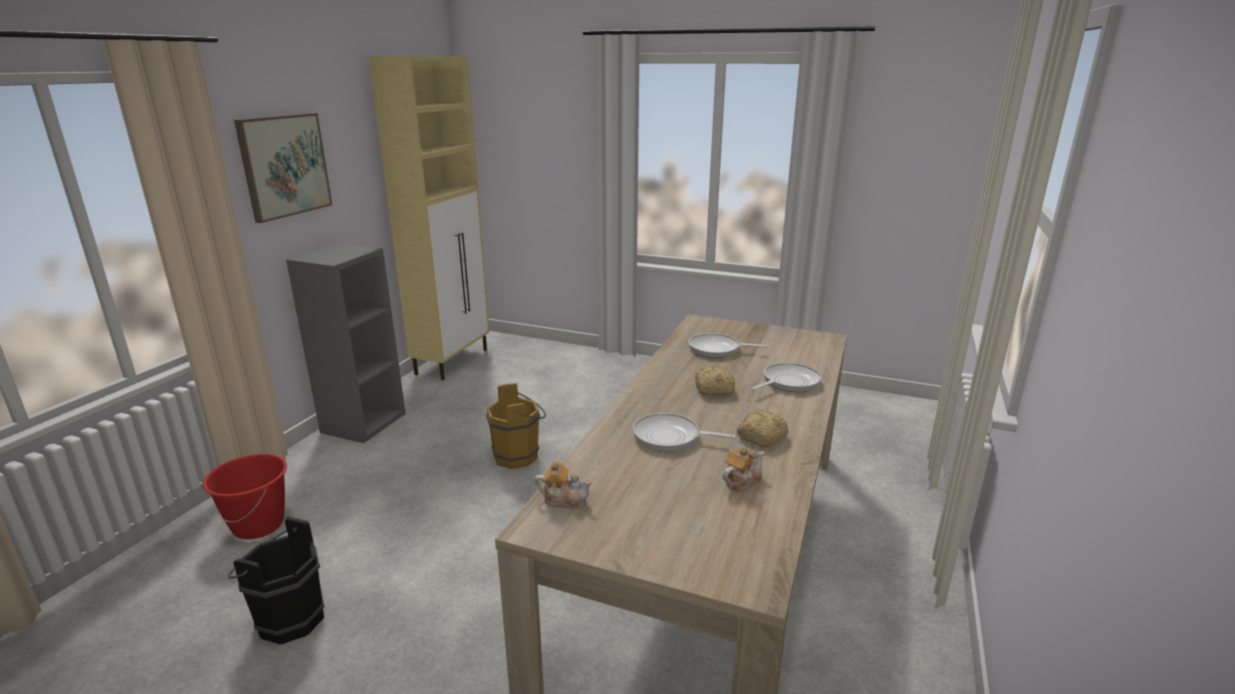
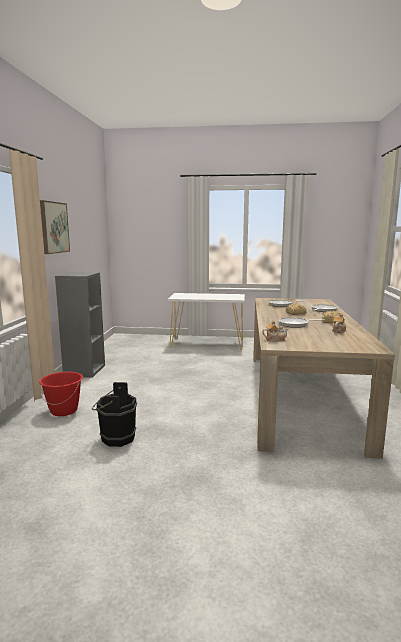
camera: 15 degrees left, 10 degrees down
beige cabinet [369,56,490,380] -> none
brown bucket [486,383,546,469] -> none
none -> white console table [168,293,245,350]

